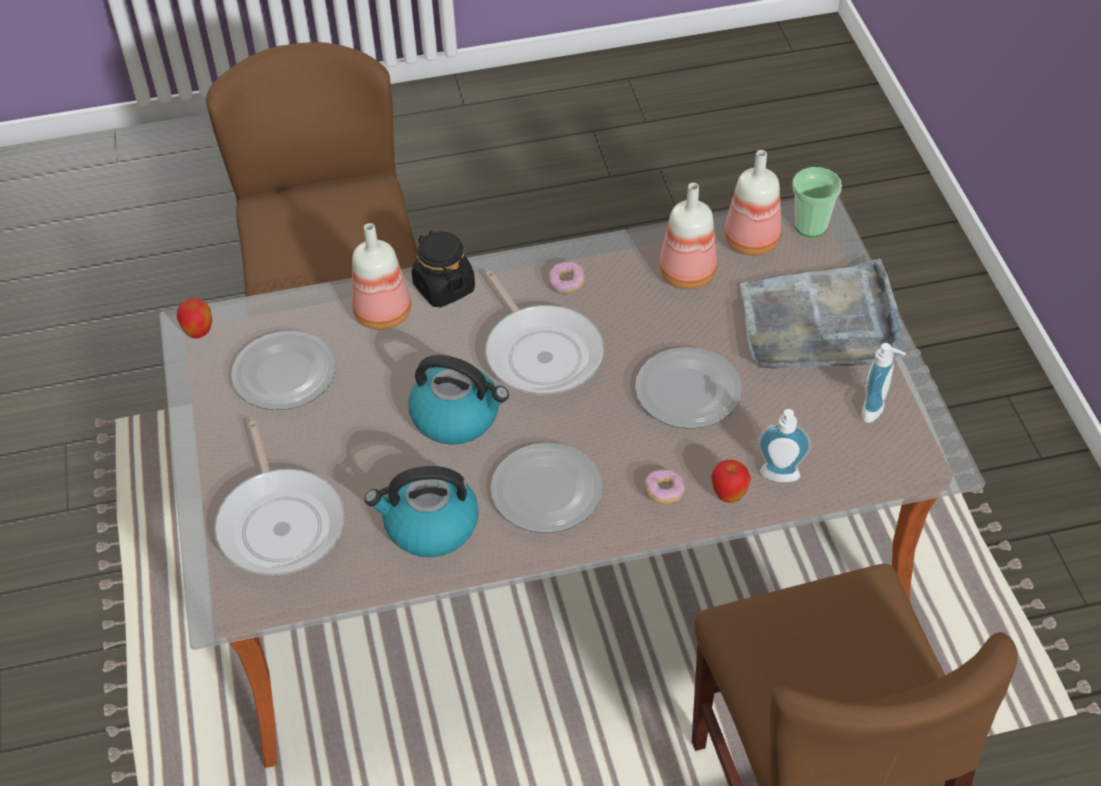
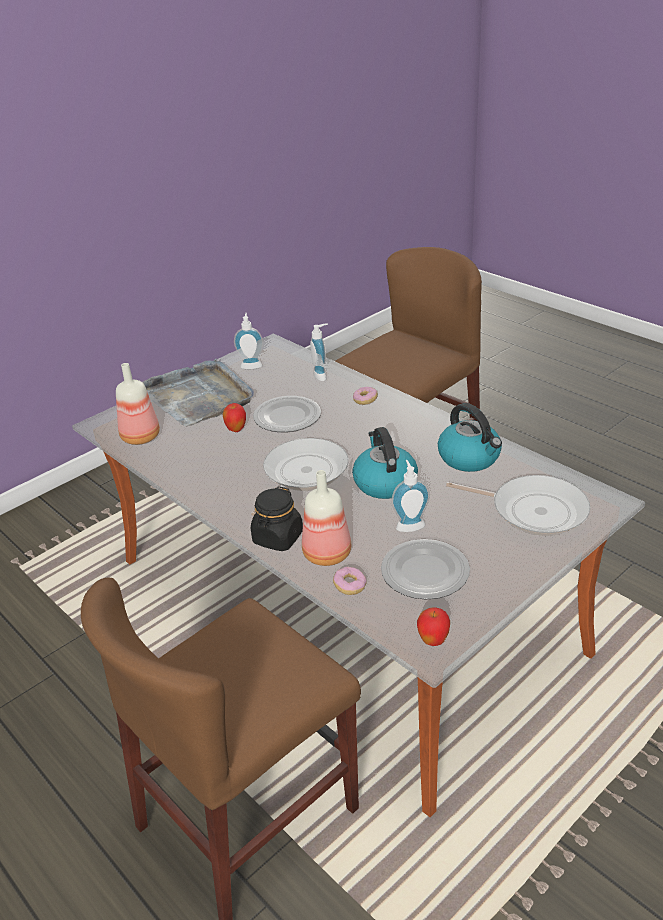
camera: 120 degrees left, 15 degrees down
frying pan [214,421,345,575] -> frying pan turned 75 degrees clockwise [446,475,590,536]
plate [491,443,603,533] -> none
donut [548,262,585,294] -> donut moved to [333,567,367,595]
bottle [659,183,717,289] -> none
apple [711,460,751,503] -> apple moved to [223,403,246,432]
cup [792,167,842,237] -> none
none -> soap dispenser [391,460,430,532]

